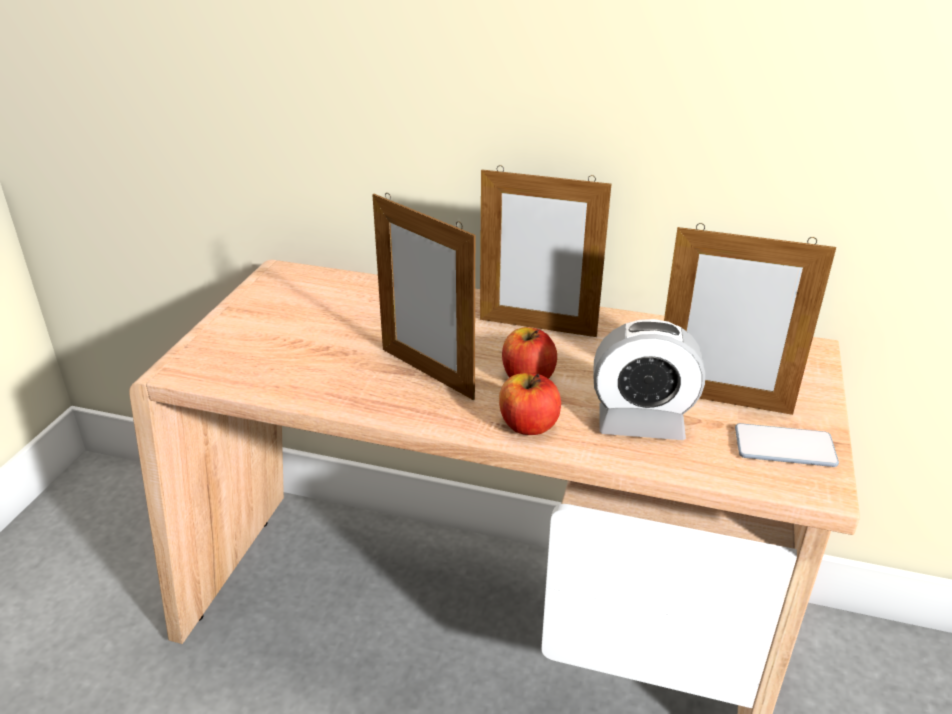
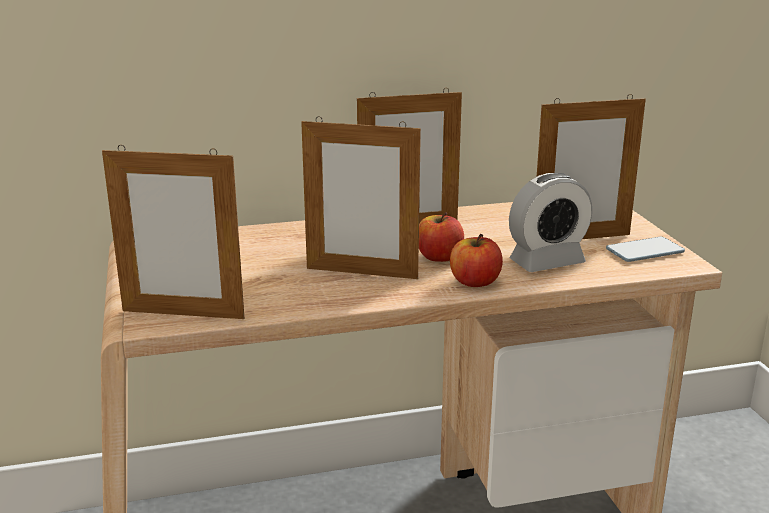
camera: 30 degrees left, 10 degrees down
none -> picture frame [102,145,244,319]

